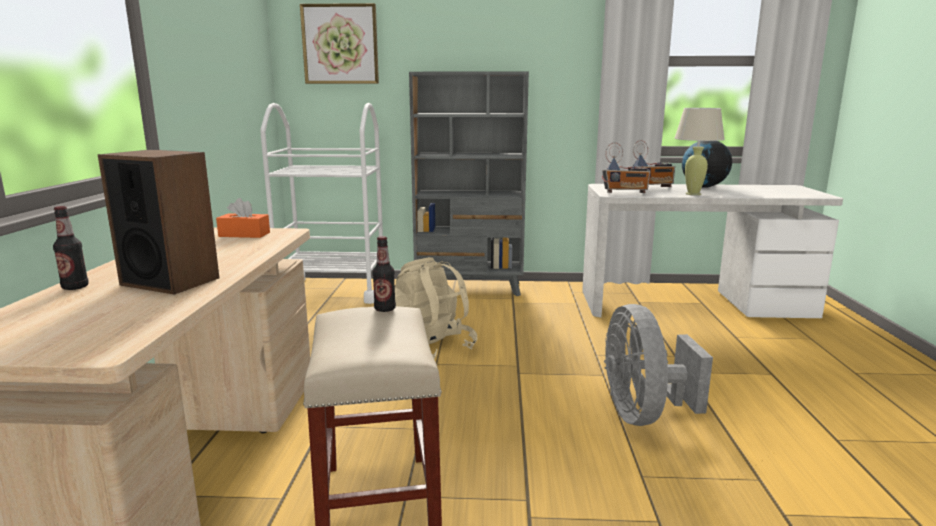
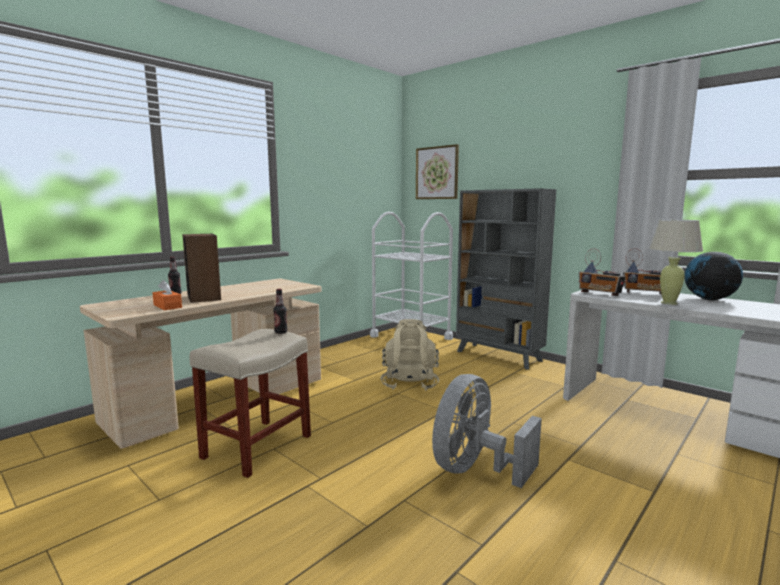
camera: 40 degrees right, 5 degrees down
orange tissue box [216,198,270,238] -> orange tissue box moved to [152,280,182,310]

